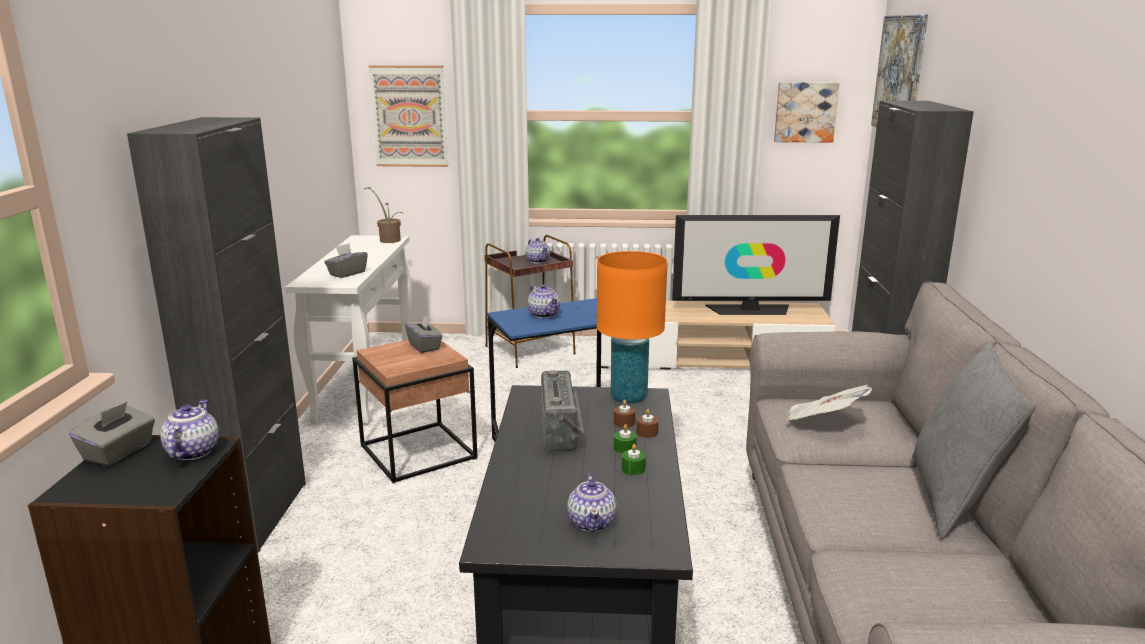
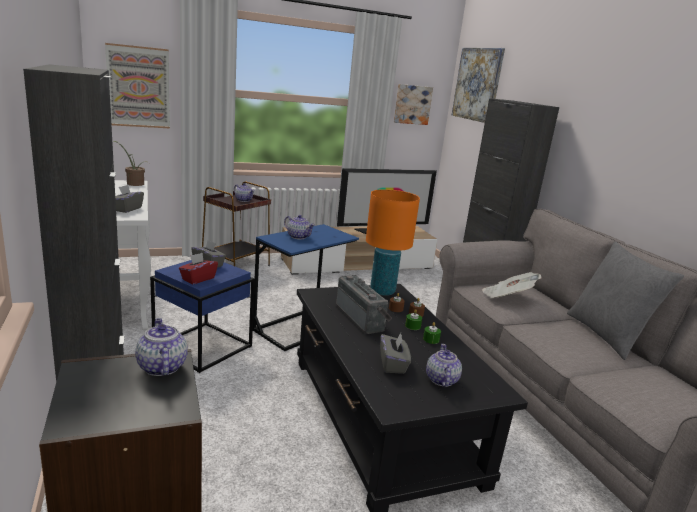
camera: 25 degrees left, 0 degrees up
grey tissue box [69,402,155,466] -> grey tissue box moved to [380,333,411,374]
brown side table [352,340,478,483] -> blue side table [150,260,255,373]
teapot [567,474,617,532] -> teapot turned 150 degrees counterclockwise [426,344,462,387]
none -> red tissue box [179,253,218,284]

